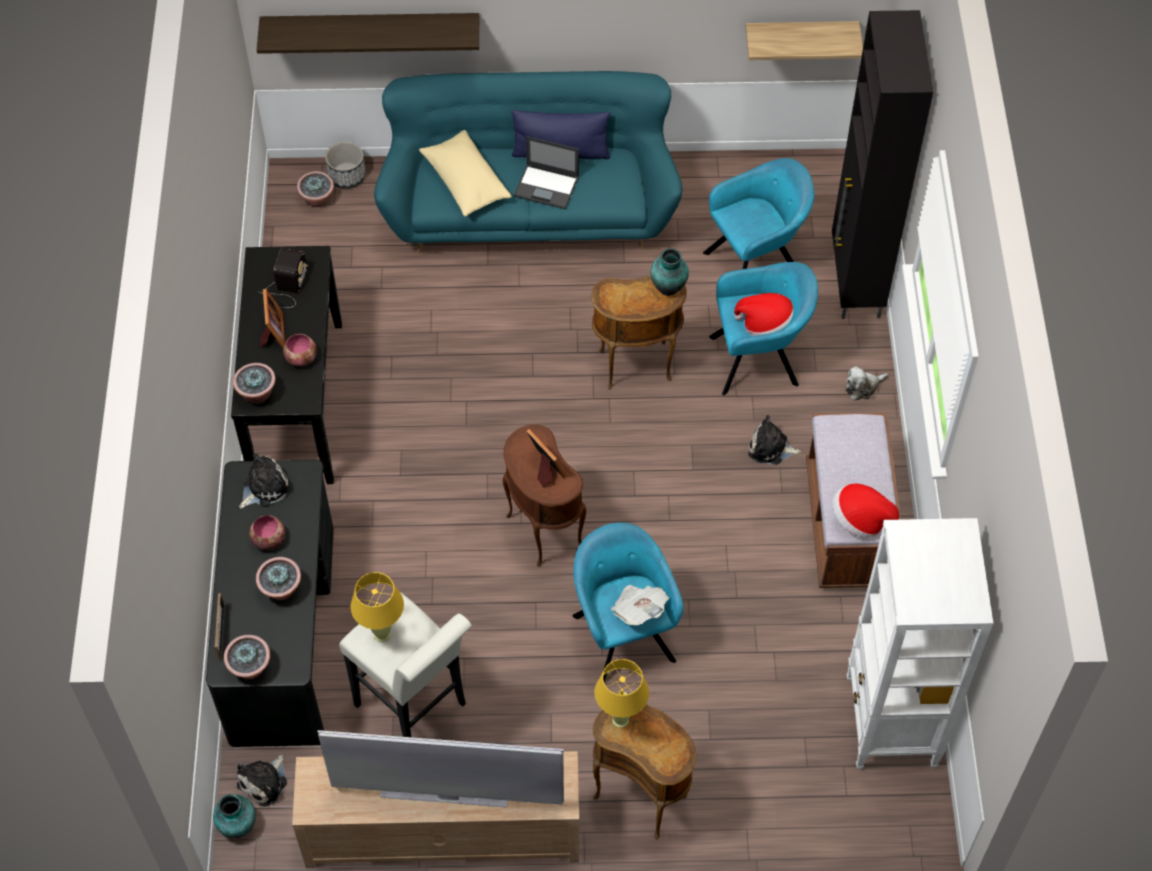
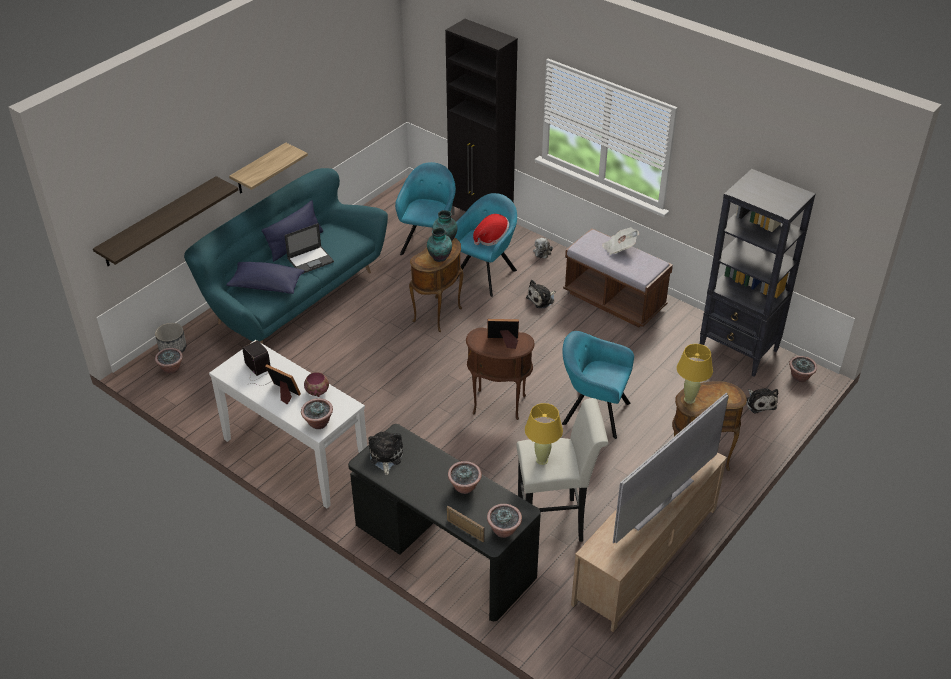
camera: 50 degrees left, 15 degrees down
vase [213,794,256,838] -> vase moved to [427,227,452,262]
black console table [231,246,342,484] -> white console table [209,340,367,508]
plush toy [237,754,287,807] -> plush toy moved to [746,388,778,414]
bowl [249,515,285,550] -> none
beige pillow [419,130,512,216] -> blue pillow [226,262,304,294]
newspaper [611,585,669,625] -> newspaper moved to [602,227,639,255]
shelf [745,21,863,60] -> shelf moved to [229,142,308,194]
hat [832,483,899,538] -> none
white bookcase [847,518,993,769] -> black bookcase [700,169,816,376]
none -> potted plant [789,356,817,382]

